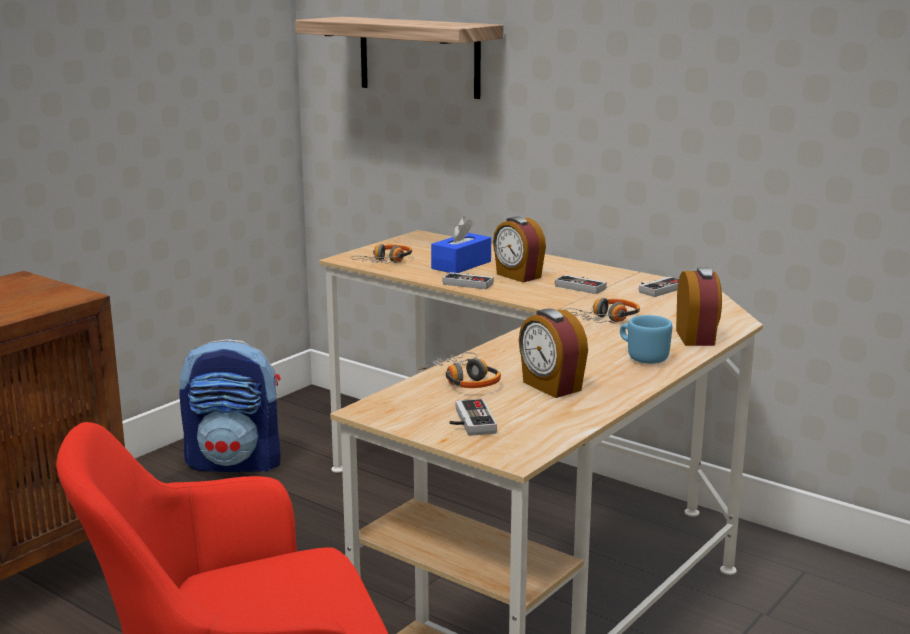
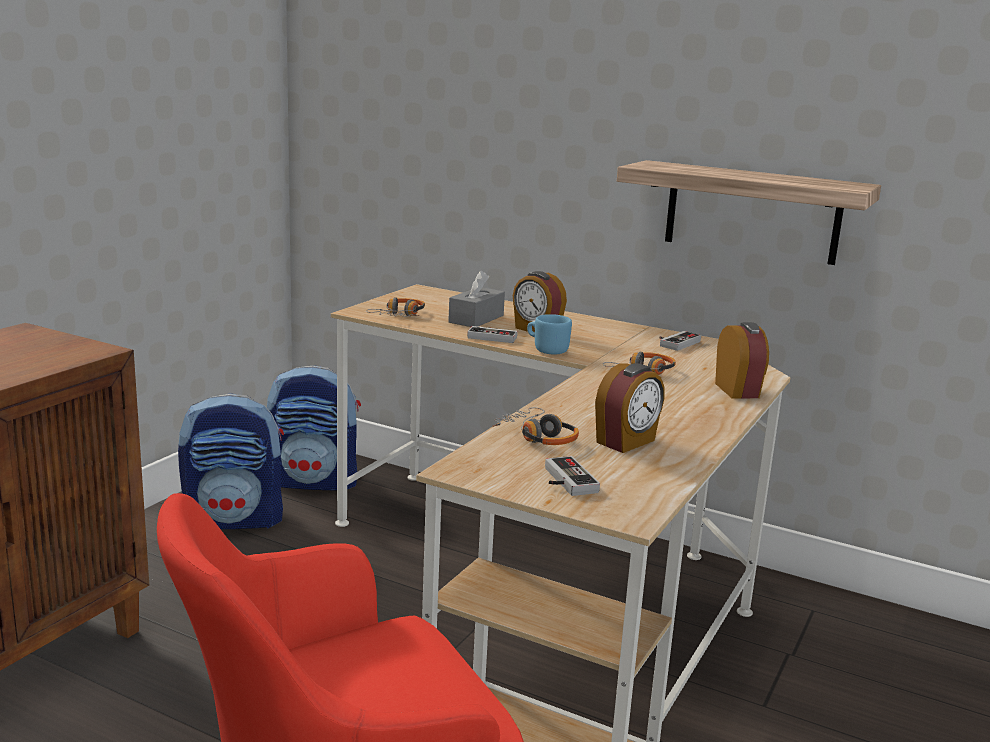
camera: 10 degrees left, 0 degrees up
shelf [295,17,503,99] -> shelf moved to [617,160,881,265]
blue tissue box [431,216,491,273] -> grey tissue box [448,271,505,327]
alarm clock [519,309,588,398] -> alarm clock turned 90 degrees counterclockwise [595,363,665,453]
game controller [555,275,607,294] -> none
blue mug [620,315,672,364] -> blue mug moved to [527,314,572,354]
none -> backpack [267,366,361,490]

